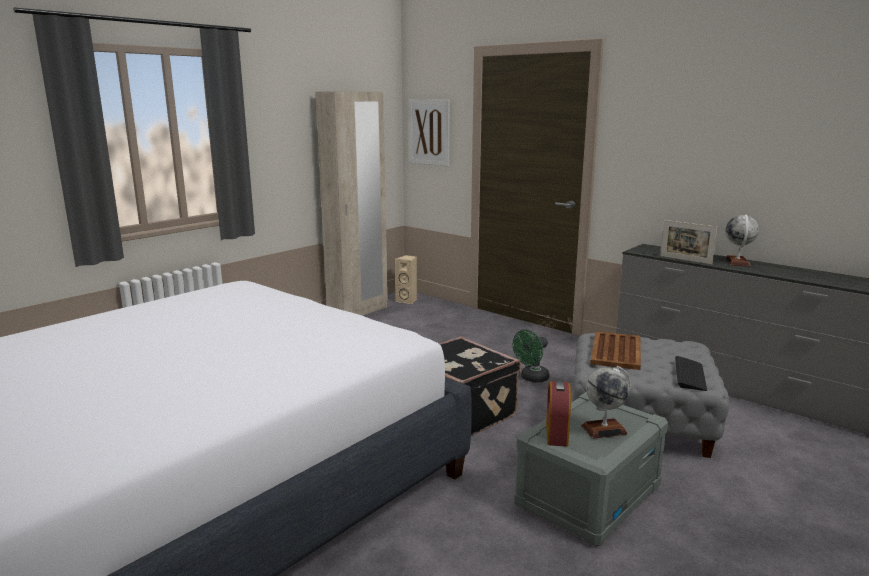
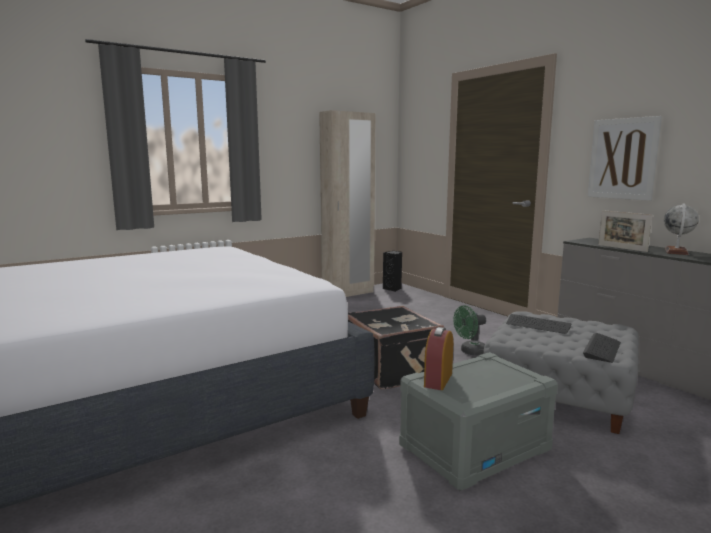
camera: 15 degrees right, 5 degrees down
beige speaker [395,255,417,304] -> black speaker [383,251,402,292]
picture [409,100,450,166] -> picture moved to [587,116,662,201]
globe [581,366,631,439] -> none
brown tray [590,331,641,370] -> keyboard [506,314,572,334]

